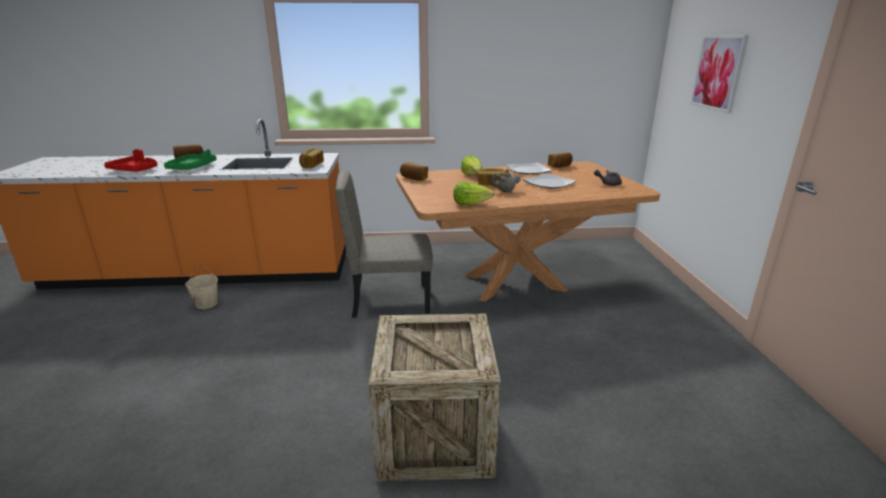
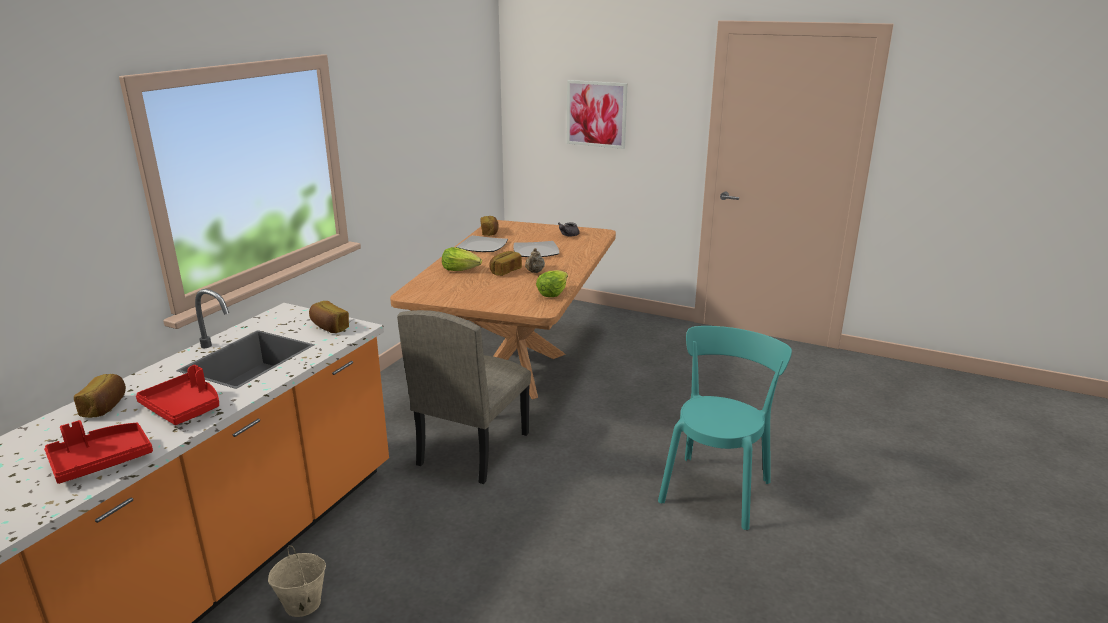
camera: 60 degrees left, 0 degrees up
green tray [164,149,217,170] -> red tray [136,365,219,425]
crate [369,314,501,481] -> turquoise chair [658,326,792,530]
bread [400,162,428,181] -> none

